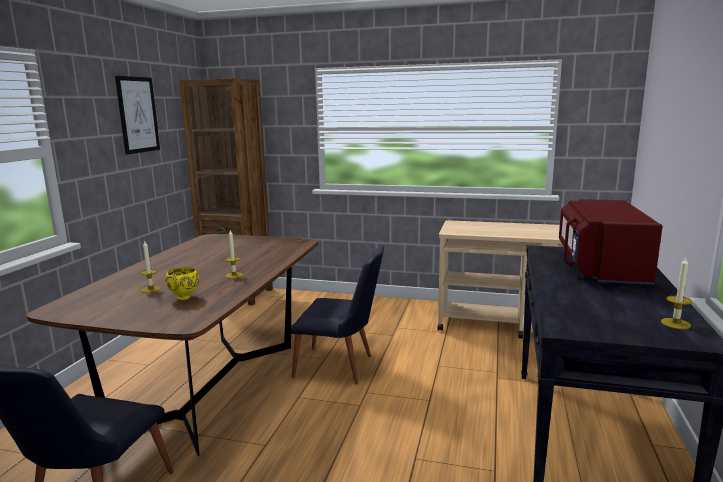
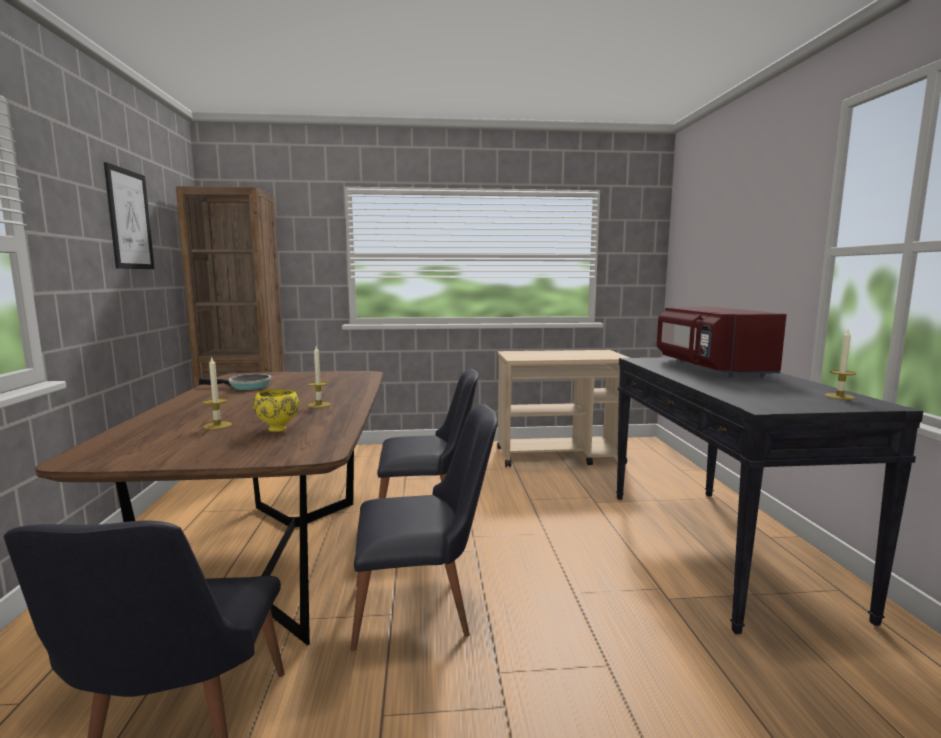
camera: 20 degrees left, 5 degrees down
none -> frying pan [199,374,272,390]
none -> black chair [350,404,498,651]

